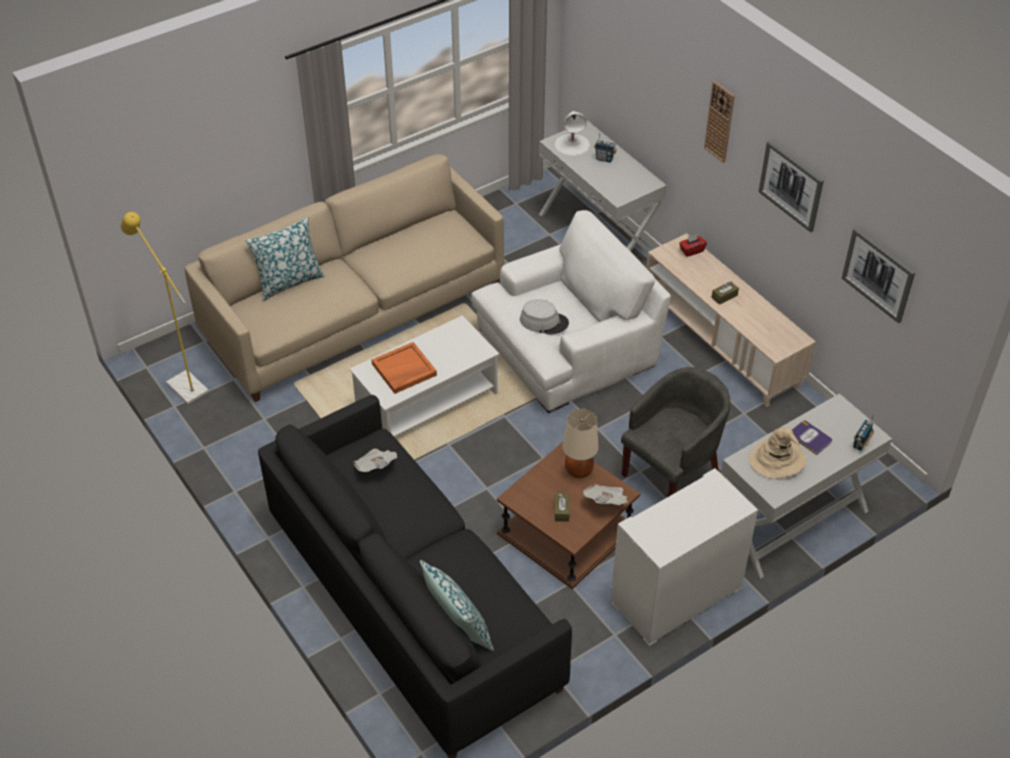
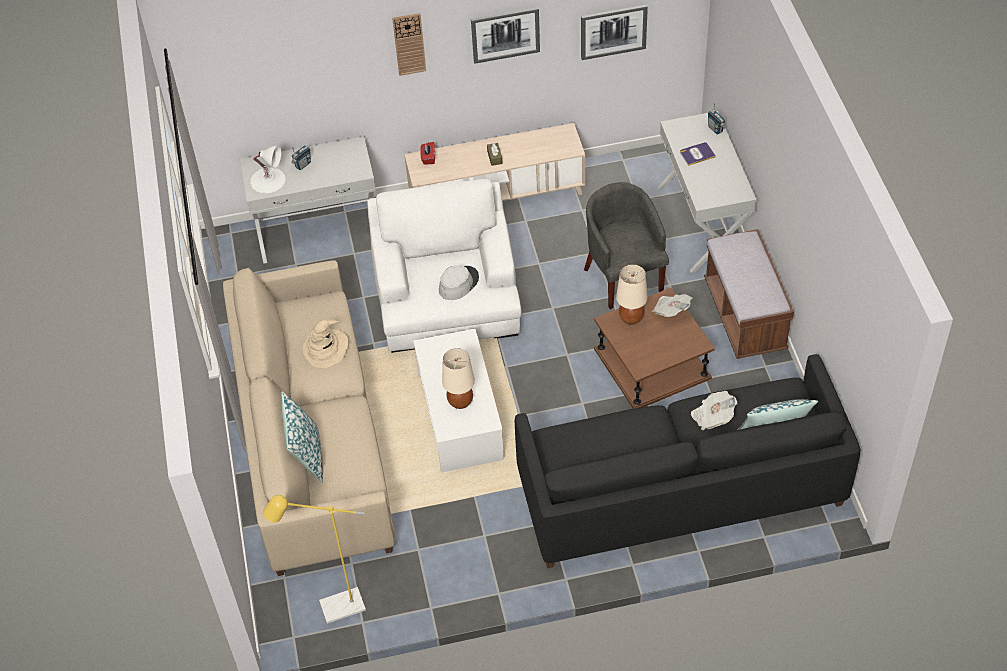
camera: 65 degrees left, 5 degrees up
newspaper [354,449,397,472] -> newspaper moved to [691,391,737,430]
orange tray [371,342,437,394] -> beige table lamp [442,348,475,409]
brown tissue box [555,493,570,522] -> none
white dresser [610,468,758,646] -> brown bench [704,229,794,359]
beige hat [749,427,807,479] -> beige hat moved to [303,319,348,368]

